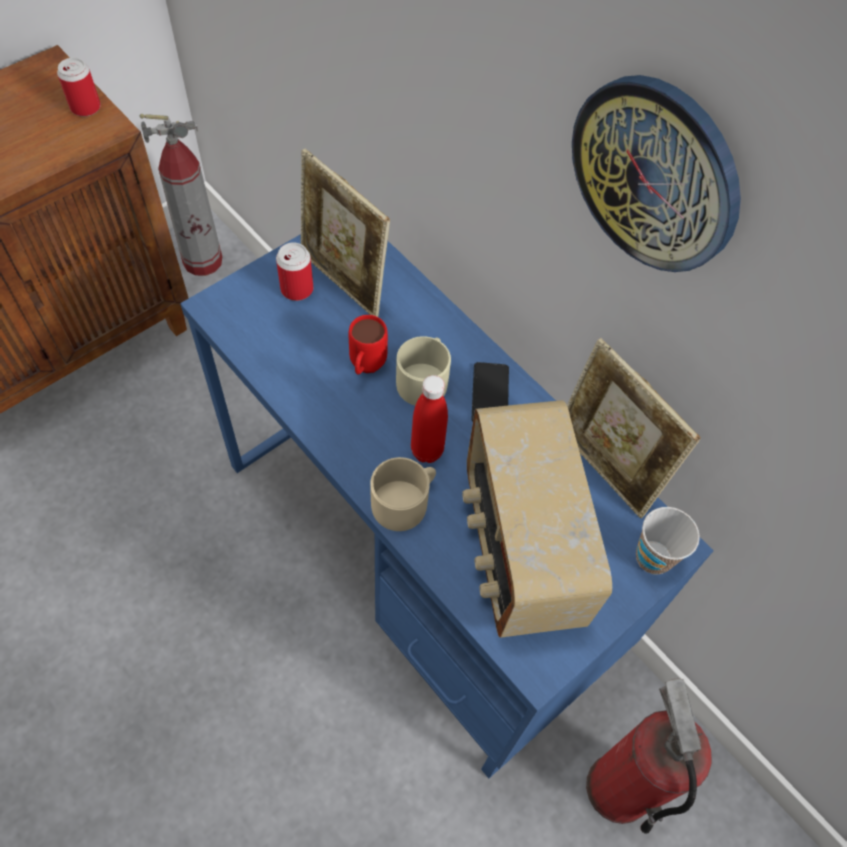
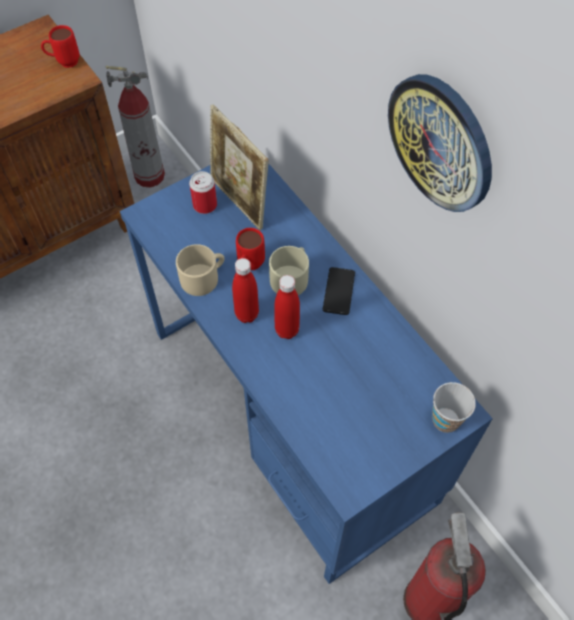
camera: 10 degrees right, 0 degrees up
can [57,58,101,117] -> red mug [41,25,80,68]
beige mug [370,457,436,531] -> beige mug moved to [176,244,225,296]
radio [462,400,612,638] -> none
picture frame [567,338,701,518] -> none
none -> red bottle [232,258,259,323]

